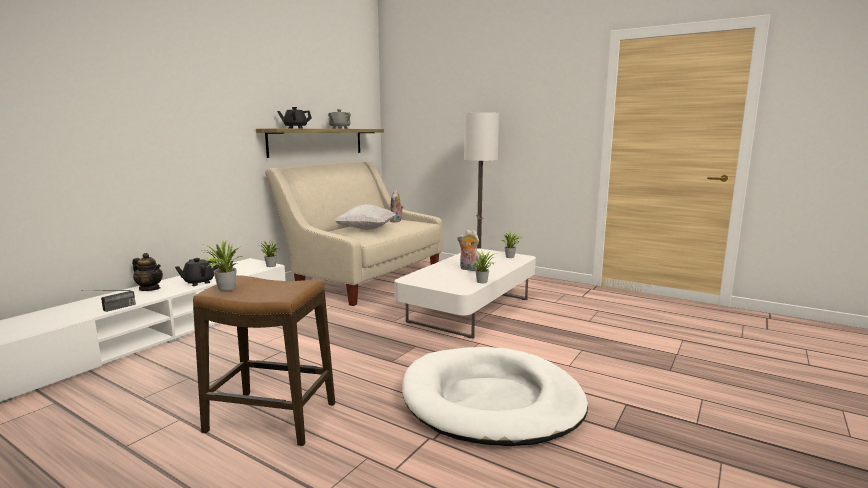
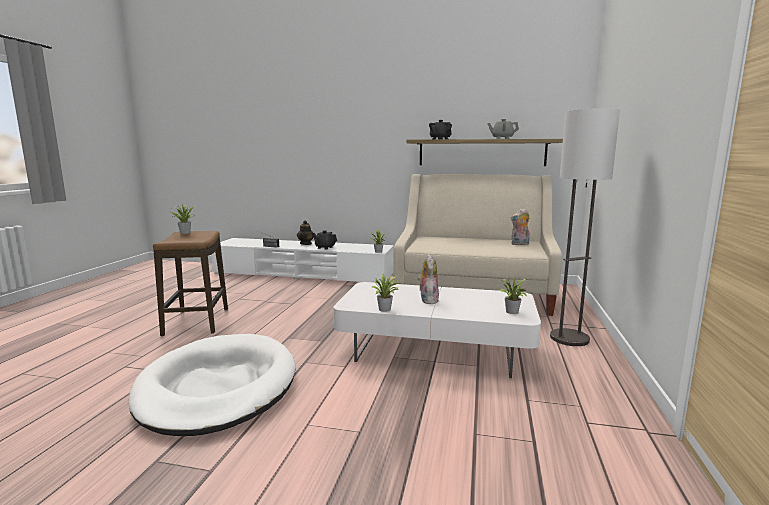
camera: 70 degrees right, 0 degrees up
white pillow [335,204,396,230] -> none

